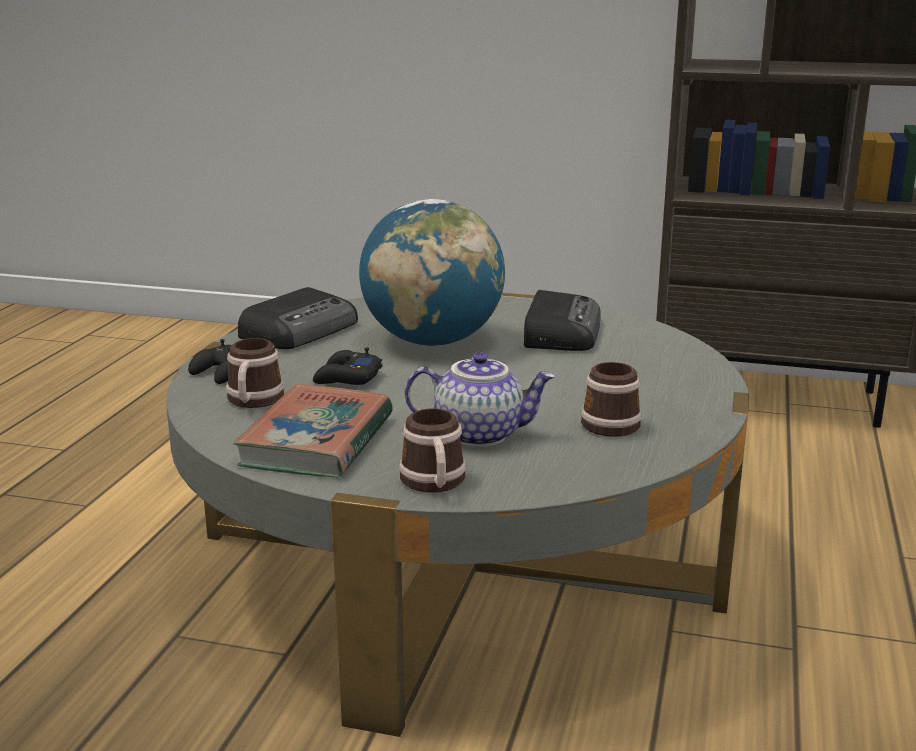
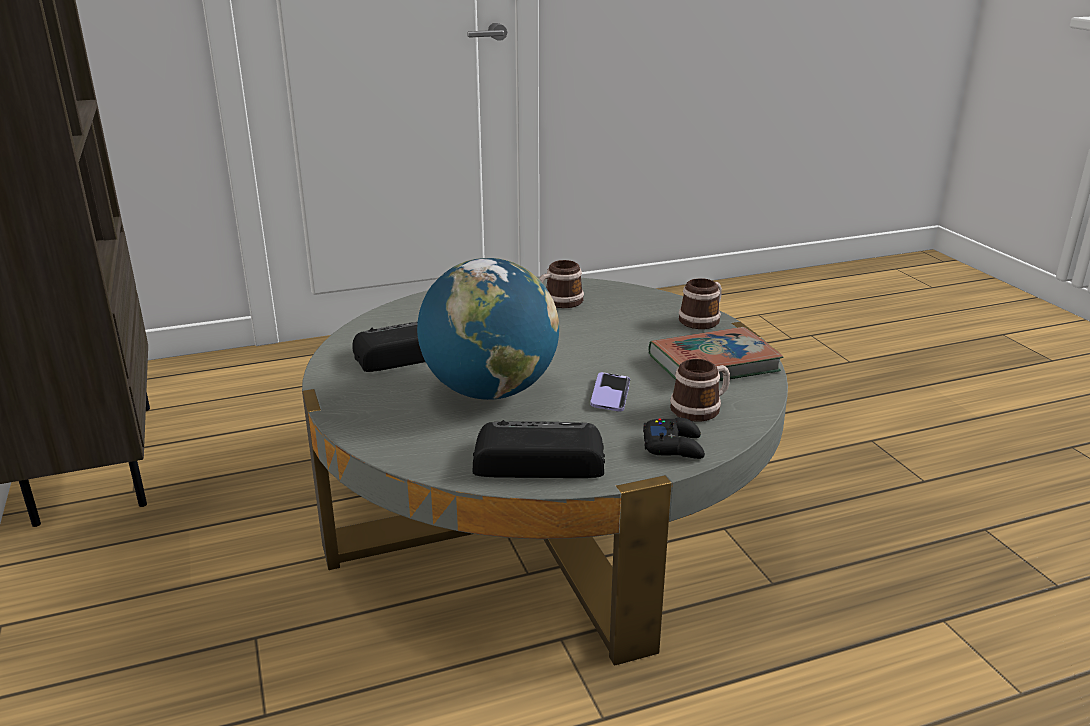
camera: 125 degrees left, 5 degrees up
black game controller [313,347,383,385] -> phone [590,372,630,412]
teapot [405,352,556,447] -> none

